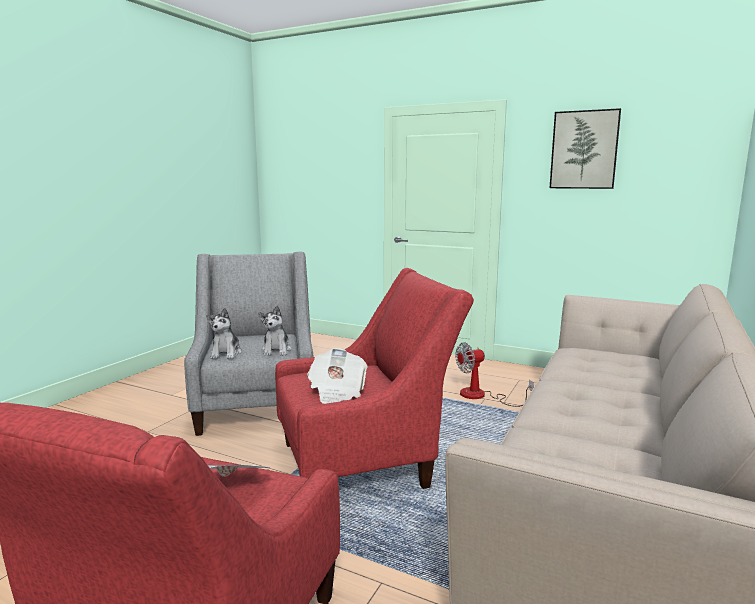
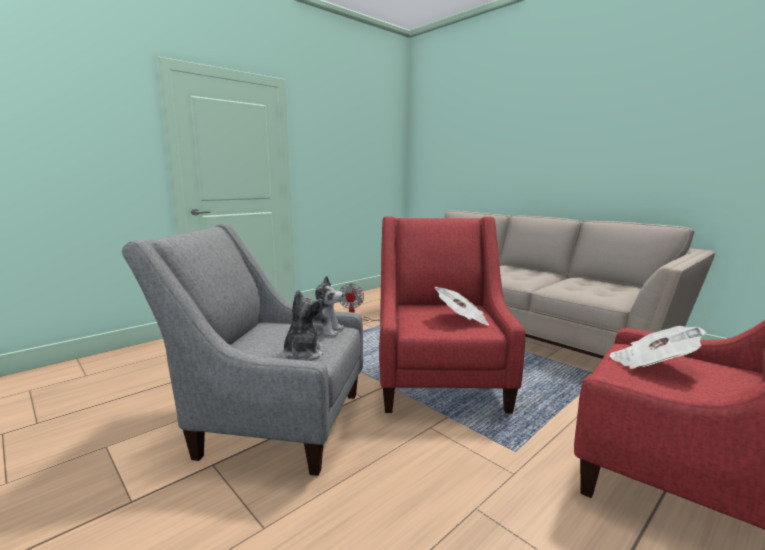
camera: 70 degrees left, 0 degrees up
plush toy [206,308,242,359] -> plush toy turned 105 degrees counterclockwise [281,290,323,361]
picture [550,108,621,189] -> none

